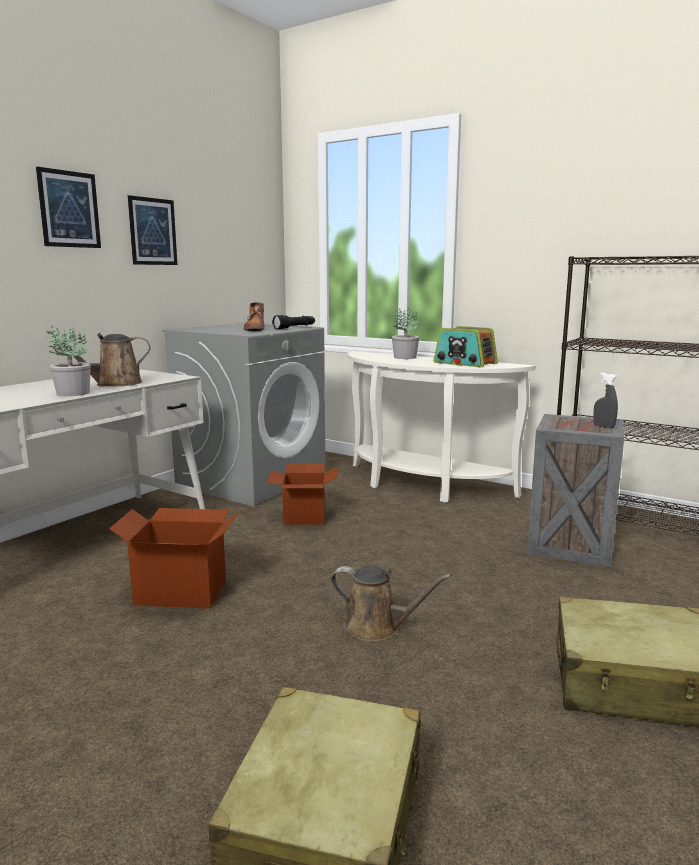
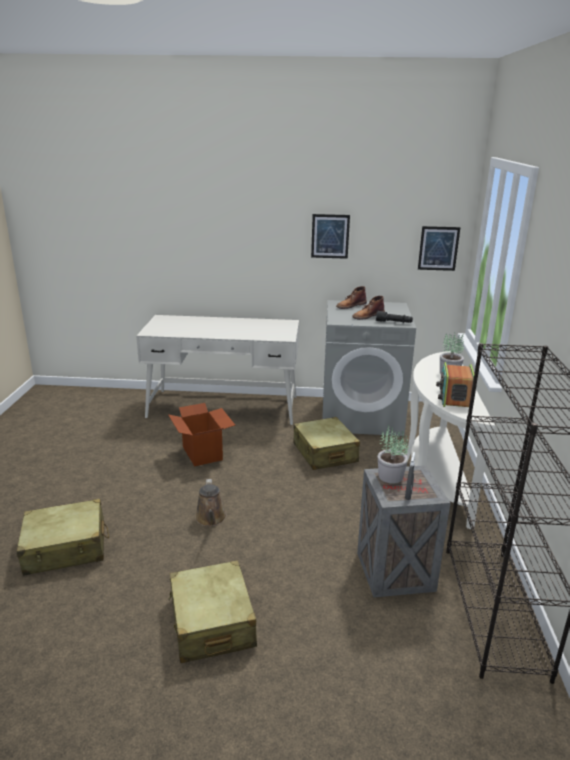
camera: 60 degrees right, 10 degrees up
picture [36,167,101,248] -> picture moved to [418,226,461,271]
brown watering can [47,330,151,387] -> none
potted plant [49,325,91,396] -> potted plant moved to [378,425,409,483]
cardboard box [267,464,337,525] -> beige suitcase [294,417,360,470]
none -> brown boot [336,286,367,309]

